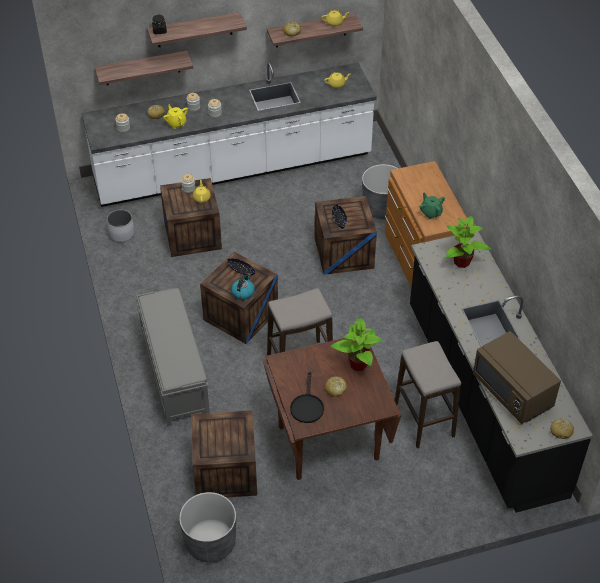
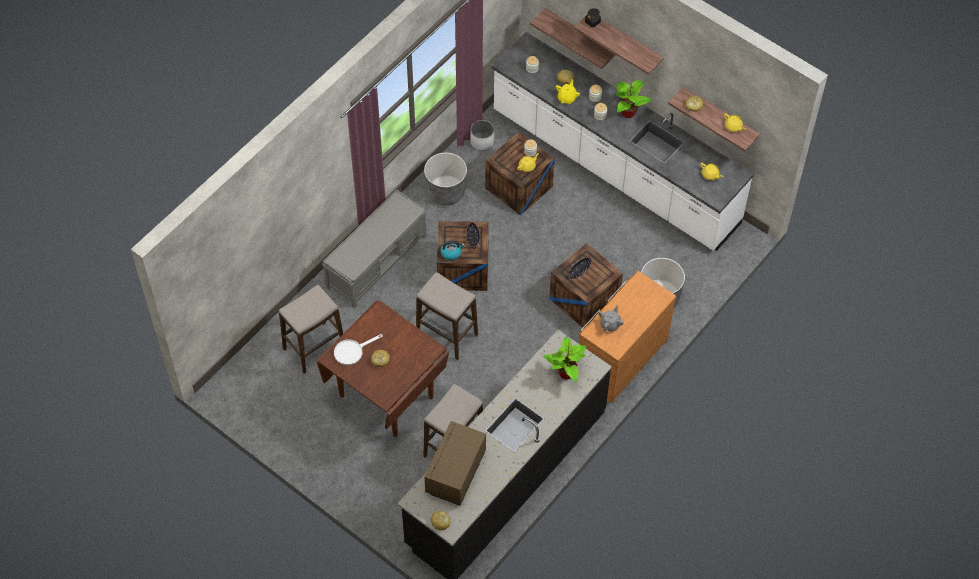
camera: 55 degrees right, 10 degrees up
grey planter [179,492,236,563] -> grey planter moved to [424,152,467,206]
crate [191,410,257,498] -> stool [279,285,343,373]
black frying pan [290,371,324,423] -> white frying pan [334,334,383,365]
potted plant [331,318,383,371] -> potted plant moved to [615,80,652,118]
green teapot [420,192,445,219] -> grey teapot [598,305,624,332]

